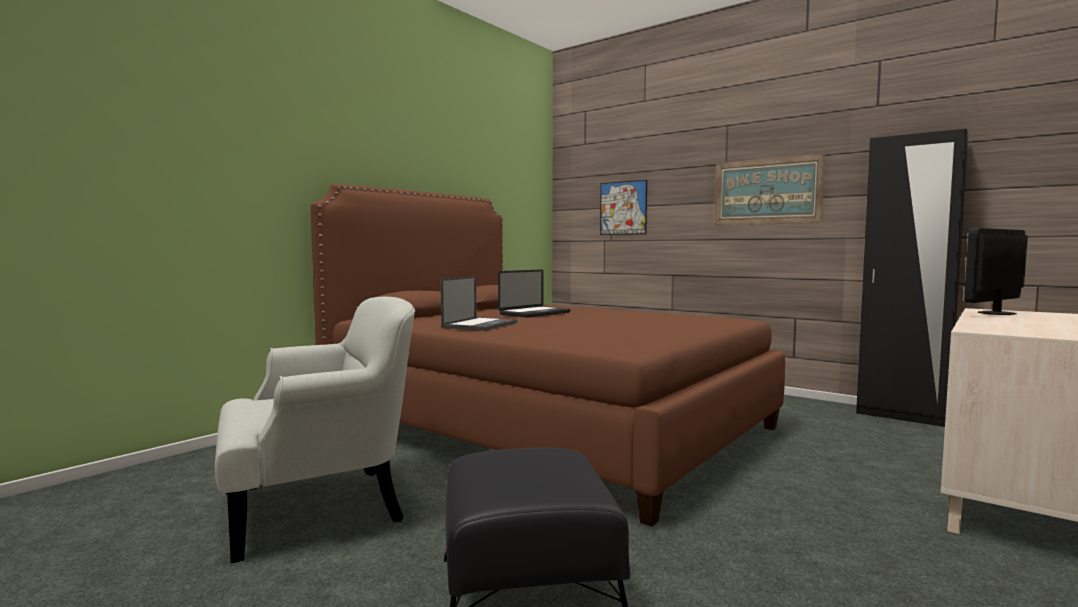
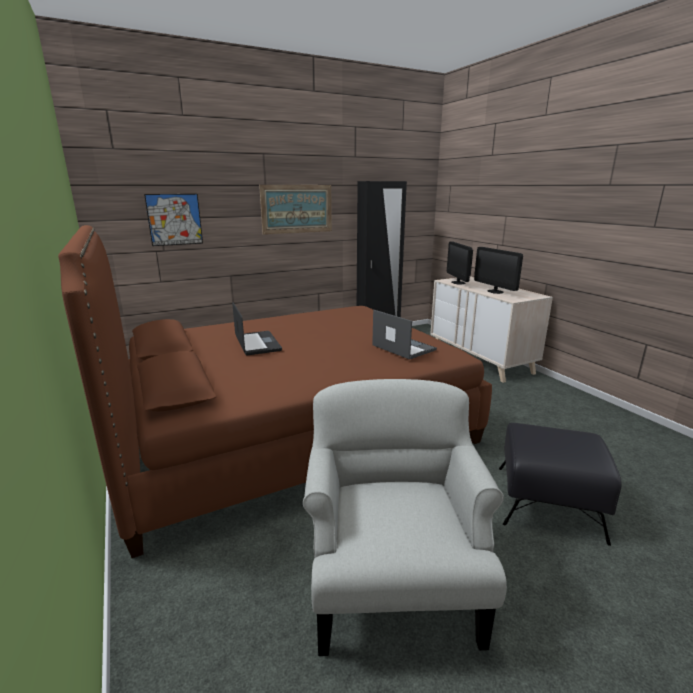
camera: 65 degrees left, 15 degrees up
laptop [441,276,517,331] -> laptop moved to [372,310,437,360]
none -> monitor [474,247,523,294]

